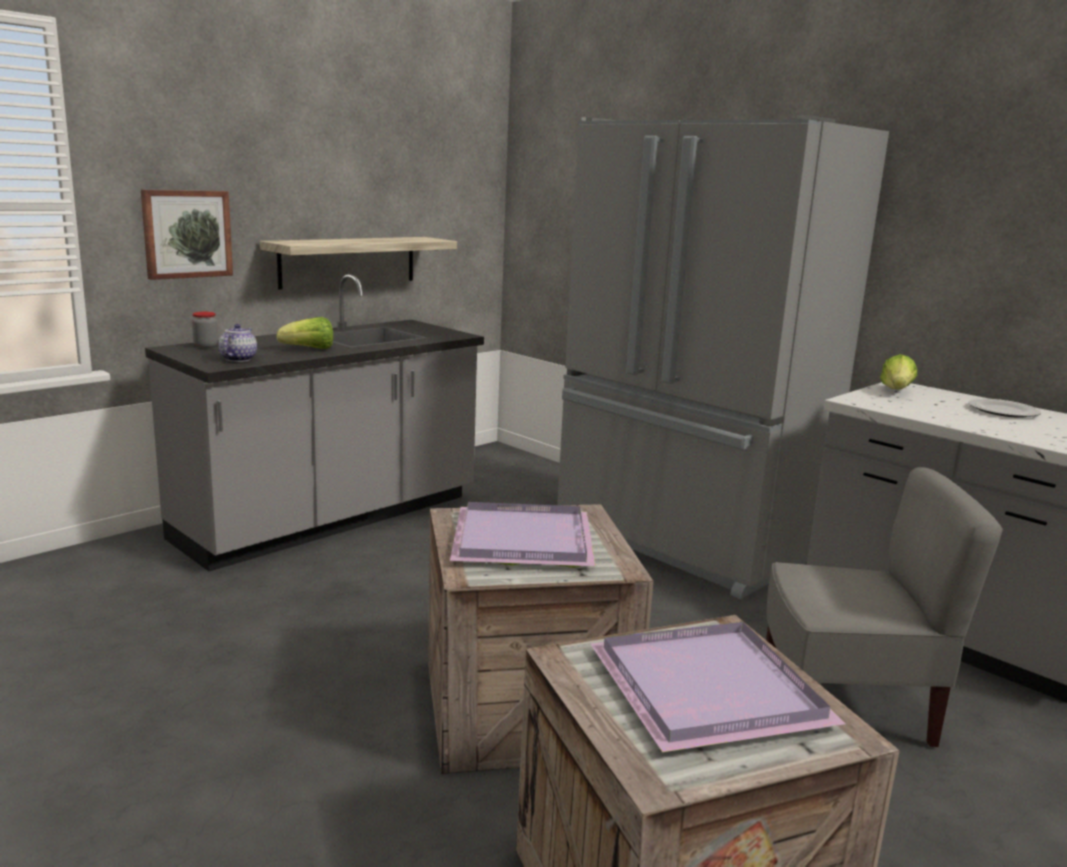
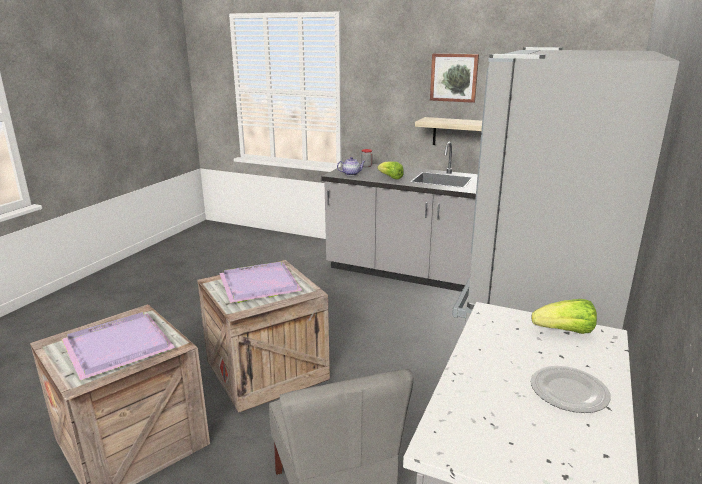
camera: 70 degrees right, 5 degrees up
picture [141,190,233,280] -> picture moved to [430,53,479,103]

